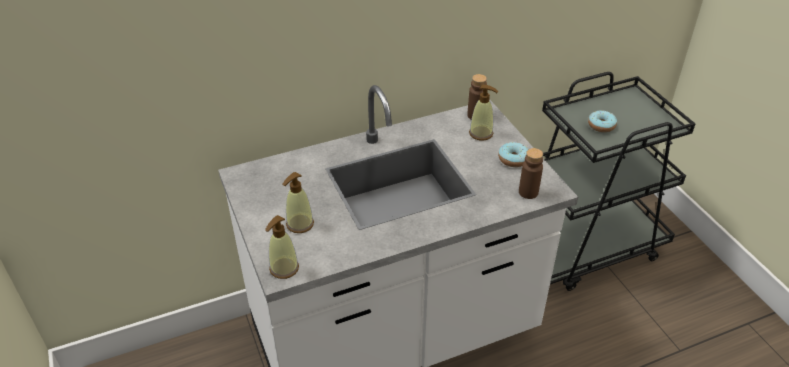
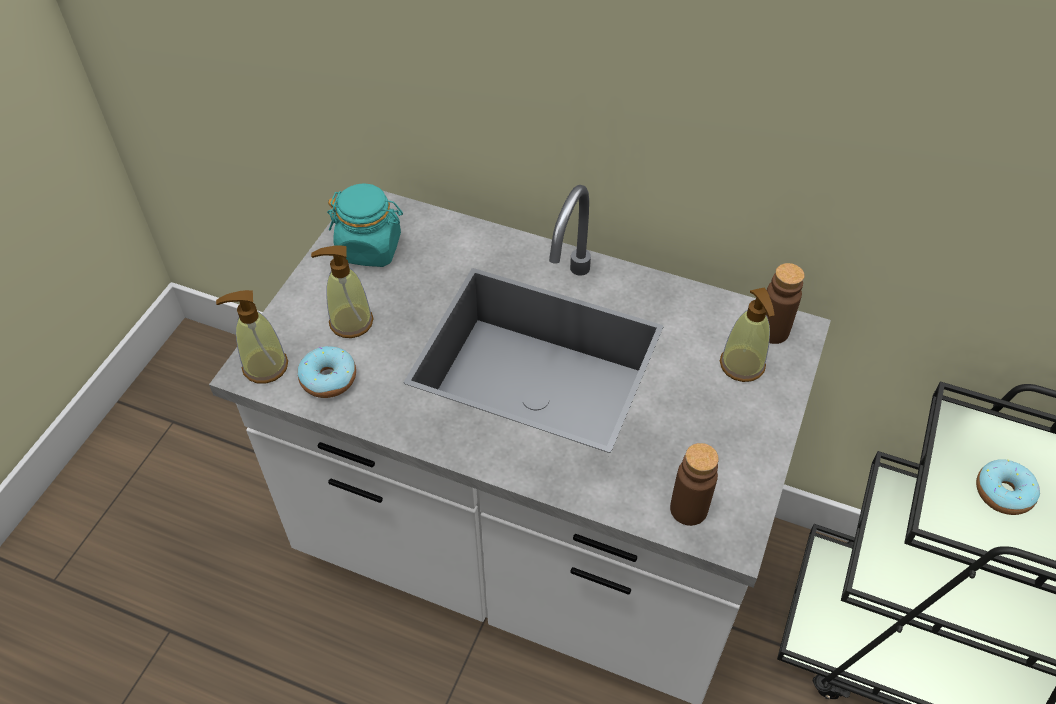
camera: 45 degrees right, 10 degrees up
donut [498,142,528,167] -> donut moved to [298,346,356,398]
none -> turquoise jar [327,184,403,267]

